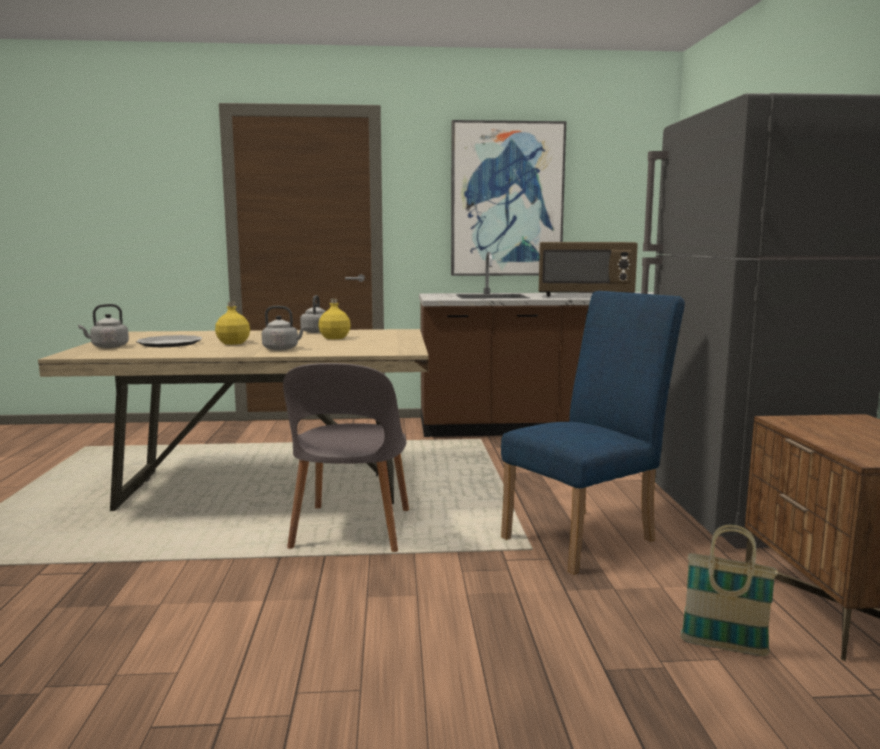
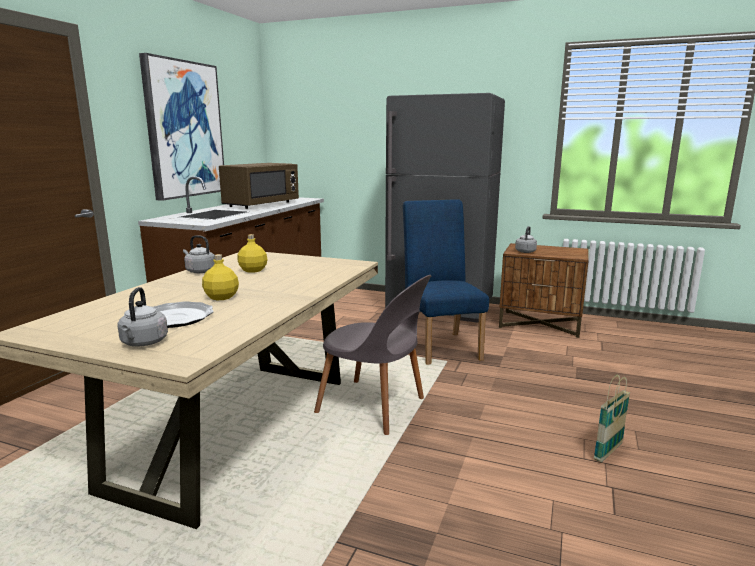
camera: 65 degrees left, 5 degrees up
grey kettle [262,306,306,351] -> grey kettle moved to [515,226,537,253]
basket [681,525,778,656] -> basket moved to [594,375,630,462]

